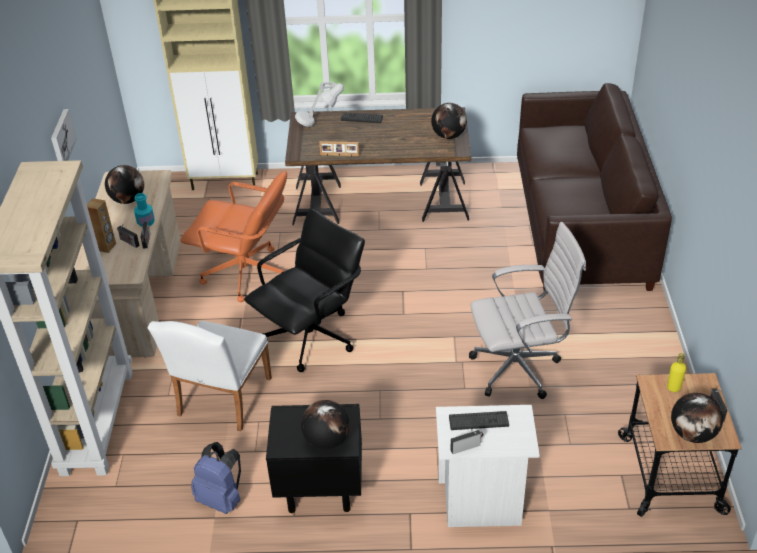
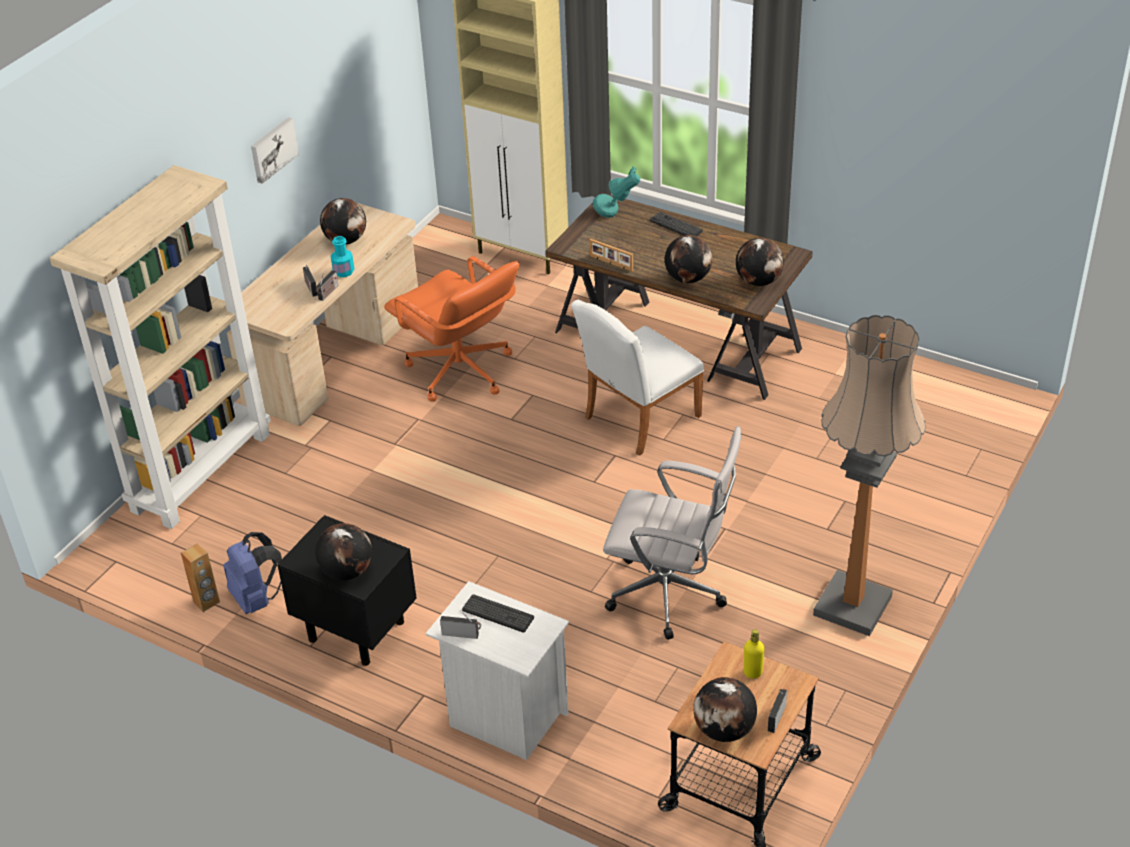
camera: 30 degrees right, 0 degrees up
brown speaker [87,198,116,253] -> brown speaker moved to [181,544,220,612]
white chair [148,321,272,431] -> white chair moved to [571,300,704,456]
black office chair [244,209,365,372] -> none
grey table lamp [295,82,344,127] -> turquoise table lamp [593,166,640,218]
brown sofa [517,83,672,293] -> none
none -> globe [665,235,712,283]
none -> floor lamp [813,315,926,636]

